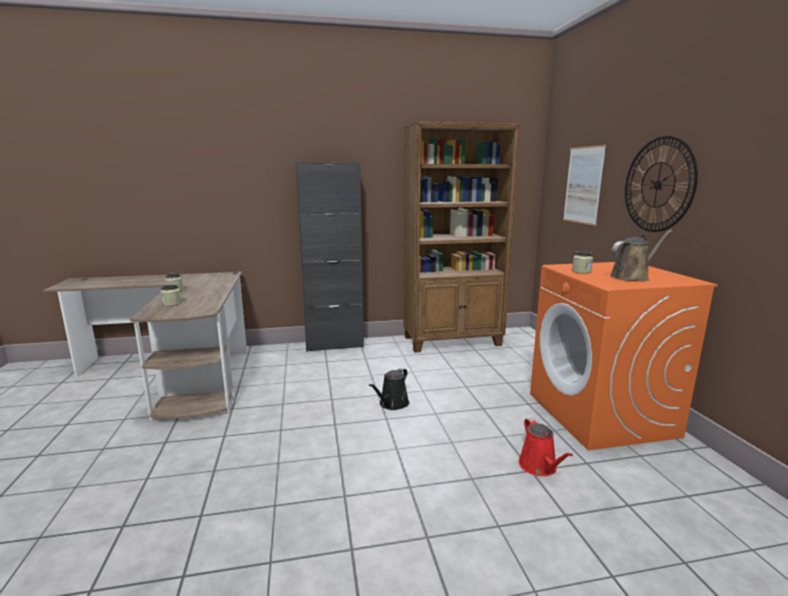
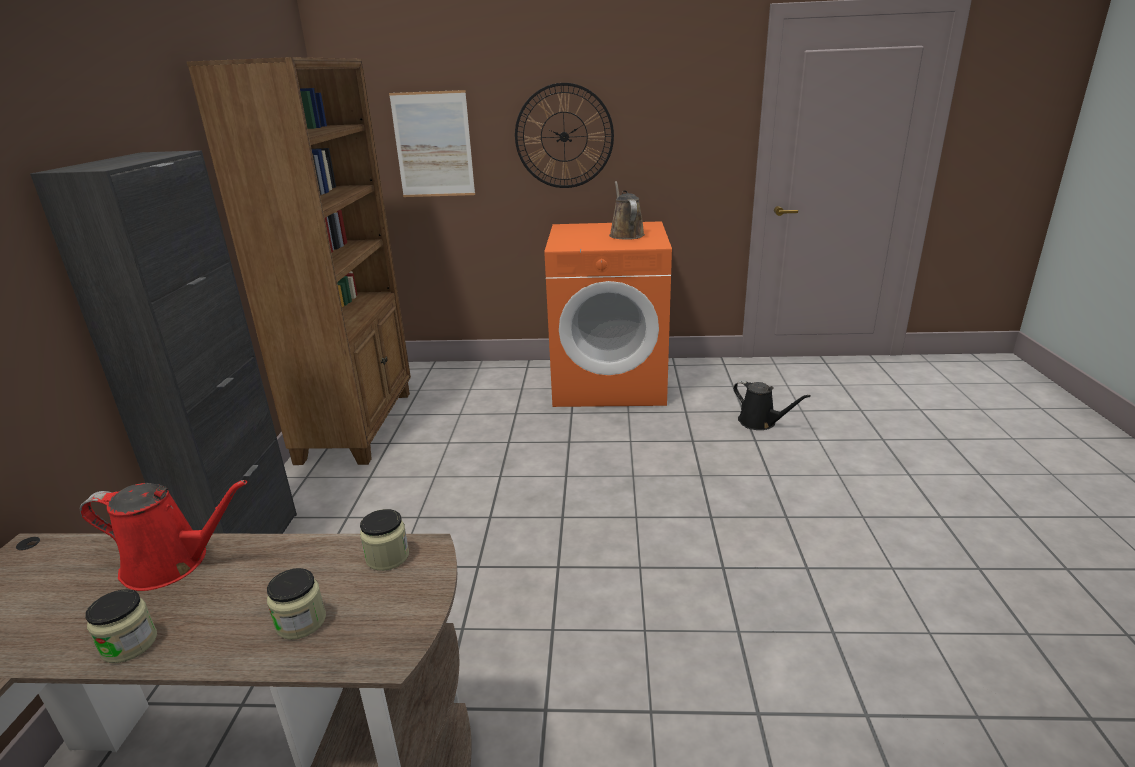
camera: 75 degrees left, 10 degrees up
black watering can [369,368,409,410] -> black watering can moved to [733,380,811,430]
red watering can [518,418,573,476] -> red watering can moved to [80,480,247,591]
jar [572,251,593,274] -> jar moved to [360,509,409,571]

